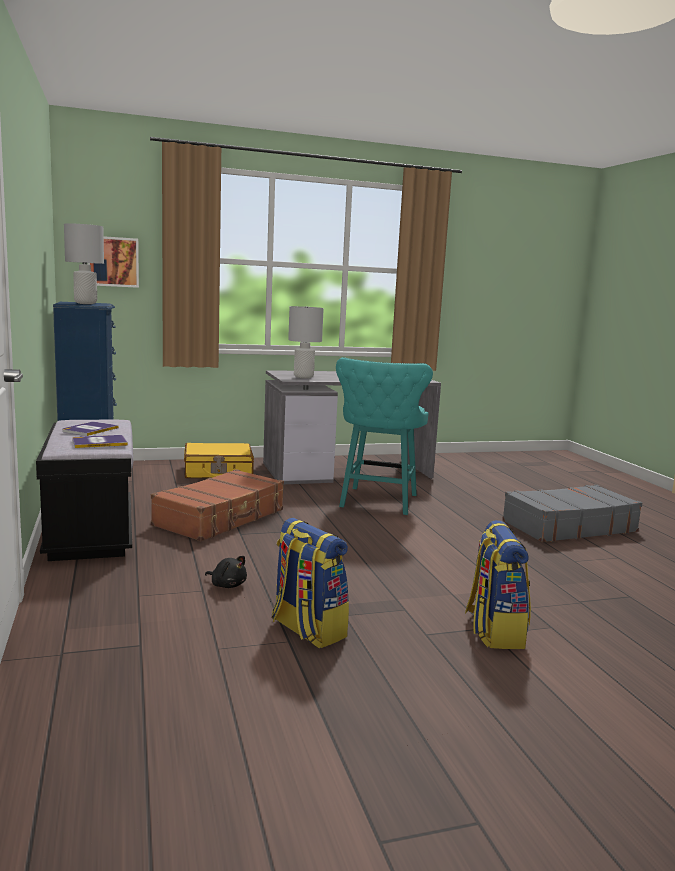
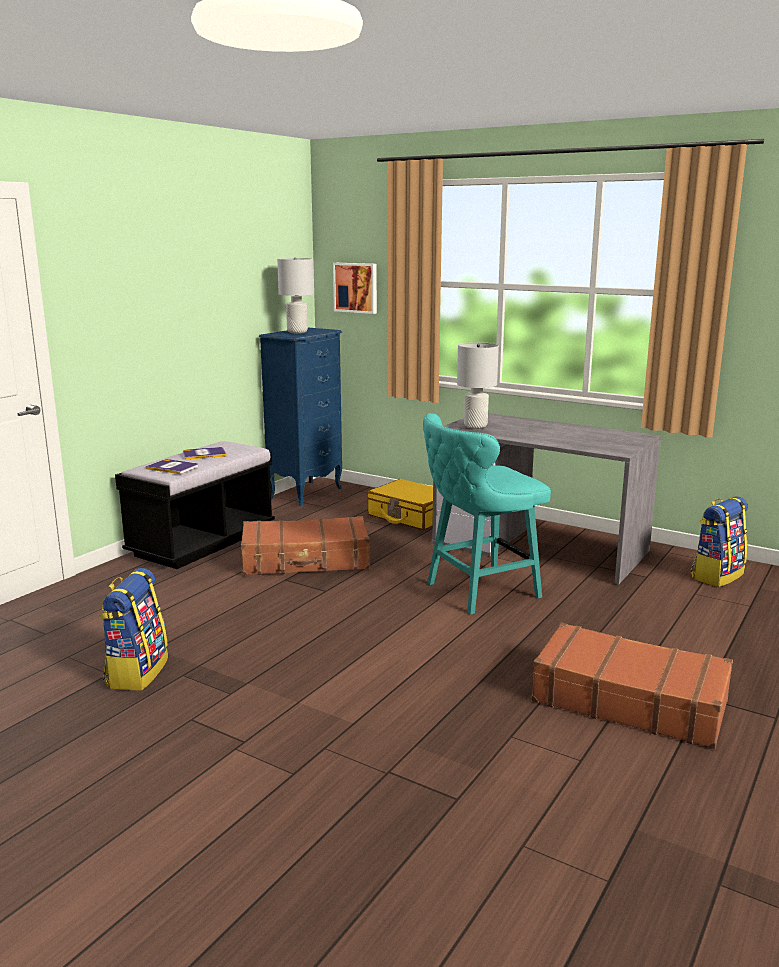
camera: 50 degrees right, 5 degrees up
black plush toy [205,556,247,588] -> none
backpack [465,520,531,649] -> backpack moved to [691,496,748,587]
grey suitcase [502,485,642,542] -> brown suitcase [532,623,733,749]

